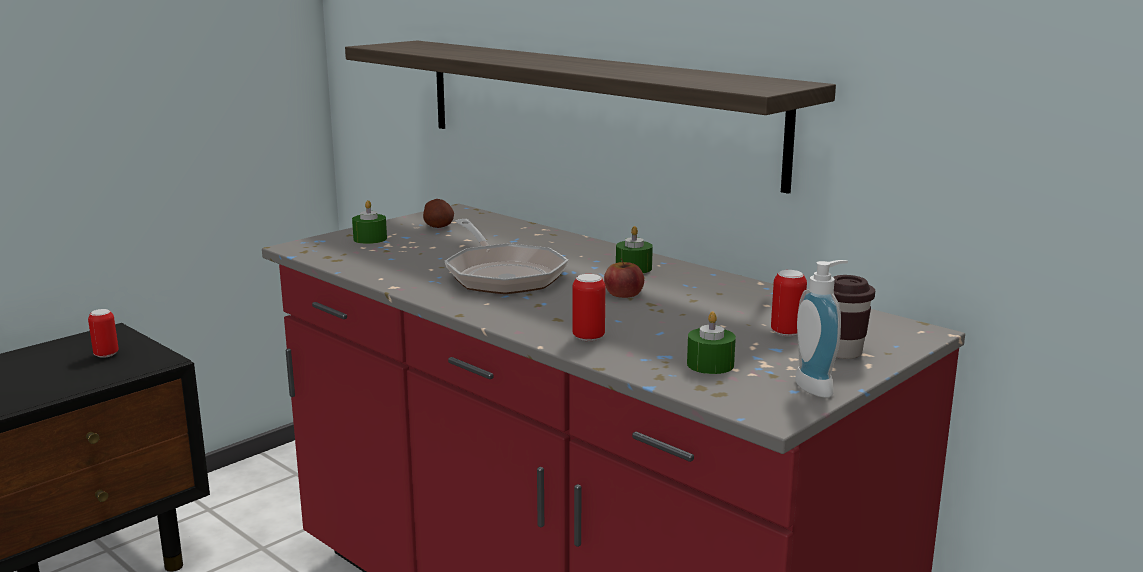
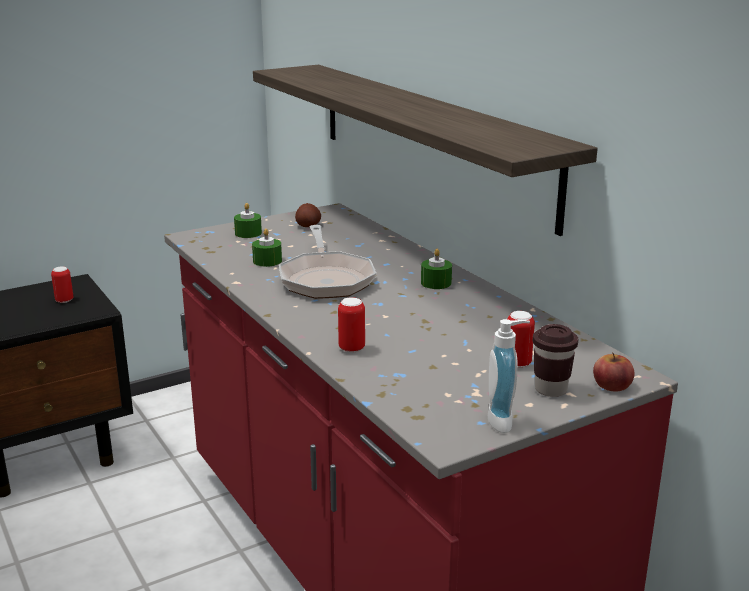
camera: 15 degrees right, 5 degrees up
apple [604,258,644,298] -> apple moved to [593,352,634,391]
green candle [687,311,736,374] -> green candle moved to [252,228,282,267]

